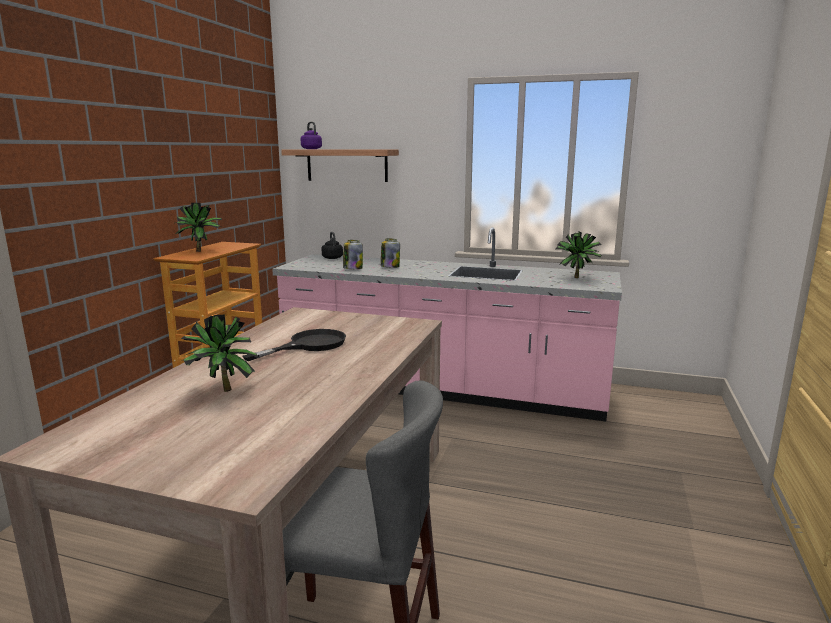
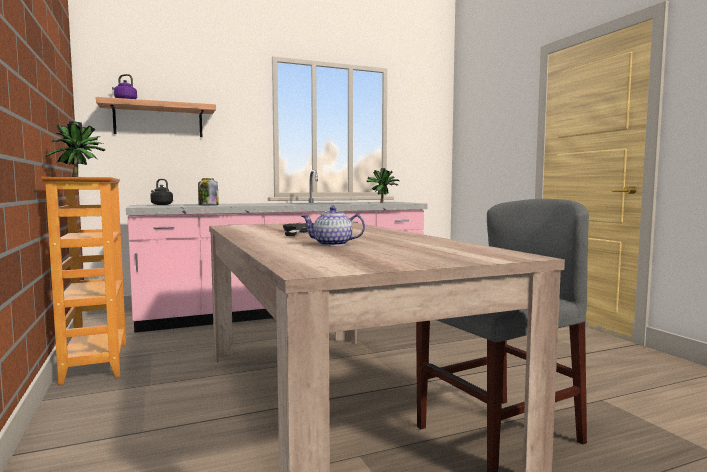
camera: 40 degrees left, 10 degrees down
potted plant [181,315,259,392] -> teapot [301,206,365,246]
jar [381,238,400,268] -> none

